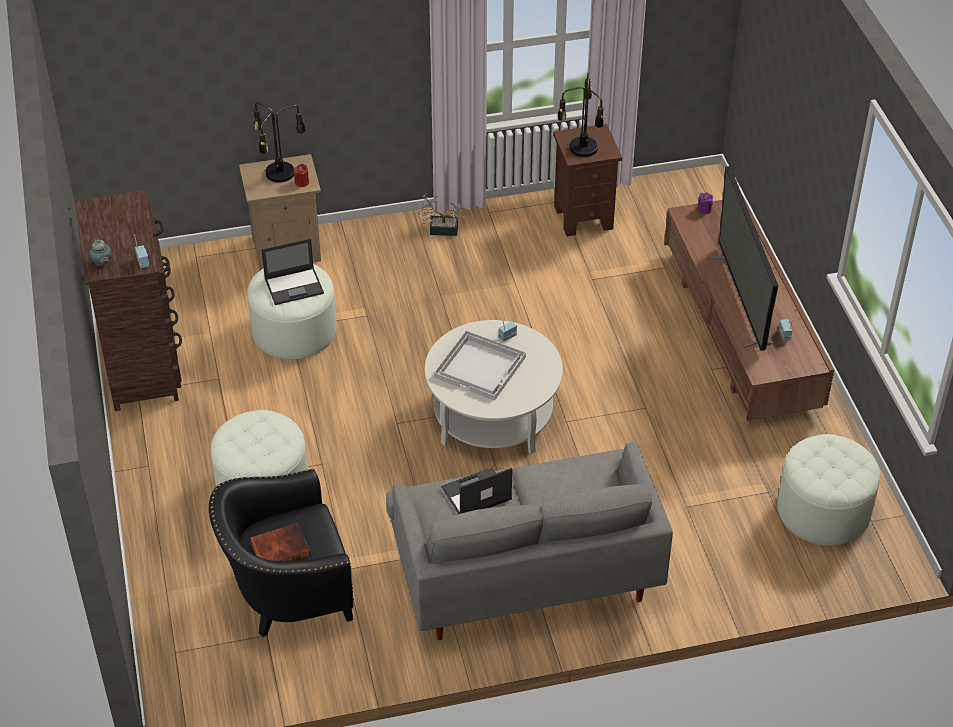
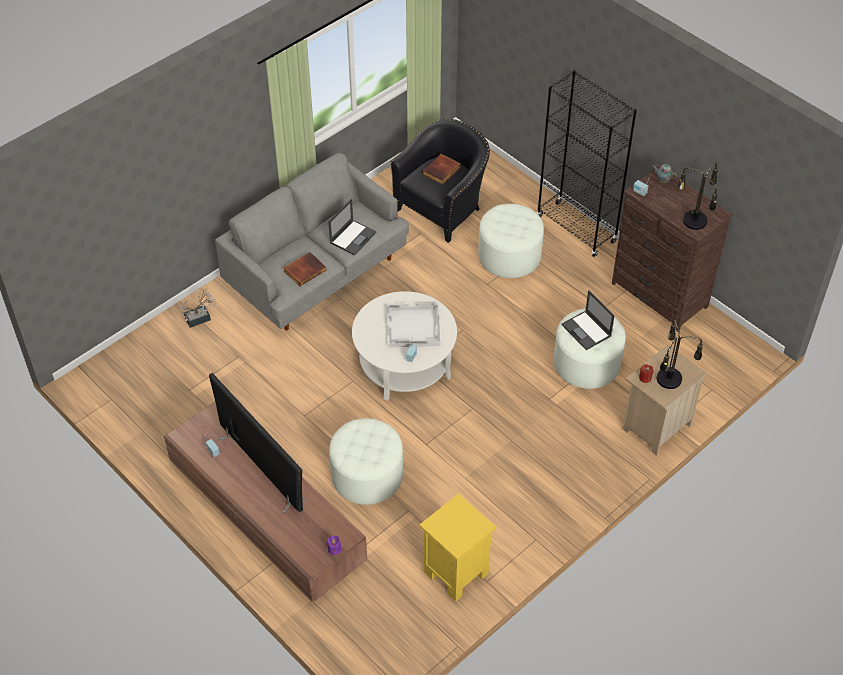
camera: 150 degrees right, 5 degrees up
laptop [262,238,324,305] -> laptop turned 75 degrees counterclockwise [562,290,615,350]
potted plant [418,193,465,236] -> potted plant moved to [178,288,217,328]
brown nightstand [553,124,622,236] -> yellow nightstand [420,493,496,602]
table lamp [558,73,604,157] -> table lamp moved to [678,163,718,230]
white ottoman [777,434,880,546] -> white ottoman moved to [329,418,403,505]
none -> book [284,252,326,286]
none -> black bookcase [537,70,637,257]

